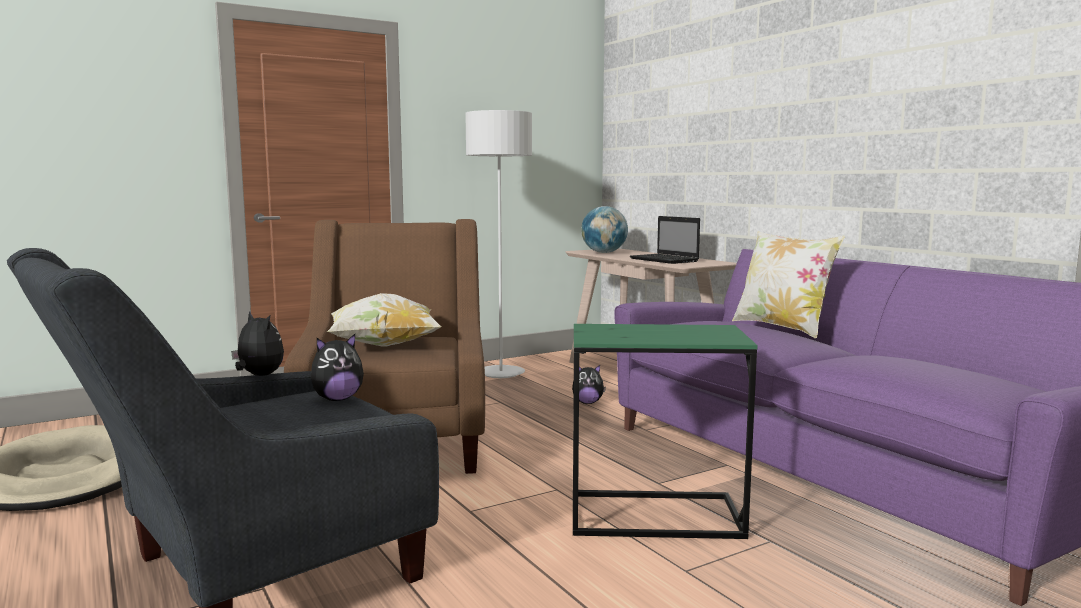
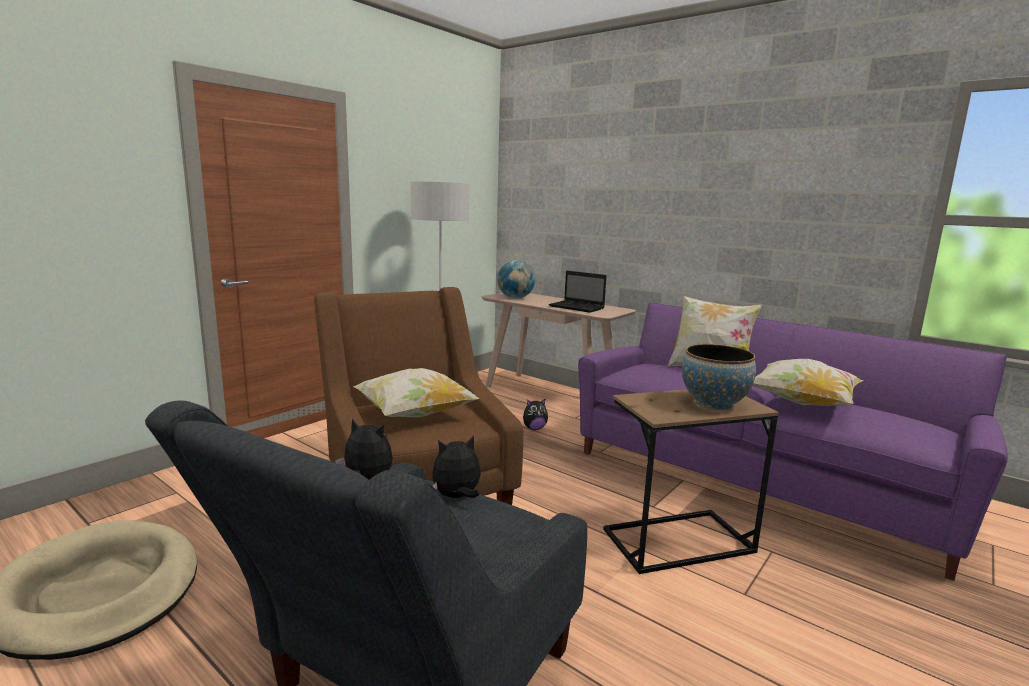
camera: 20 degrees left, 5 degrees up
plush toy [311,334,364,401] -> plush toy turned 150 degrees counterclockwise [432,436,481,498]
green side table [573,324,758,539] -> brown side table [603,389,779,574]
none -> bowl [682,344,756,410]
none -> pillow [753,359,864,406]

